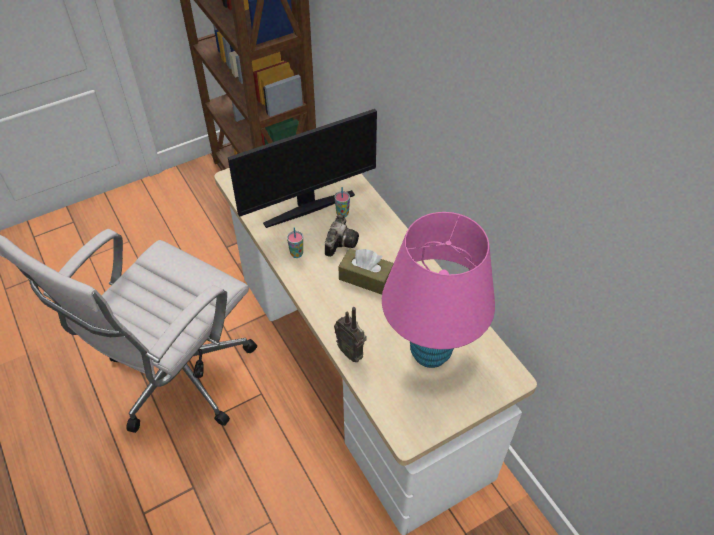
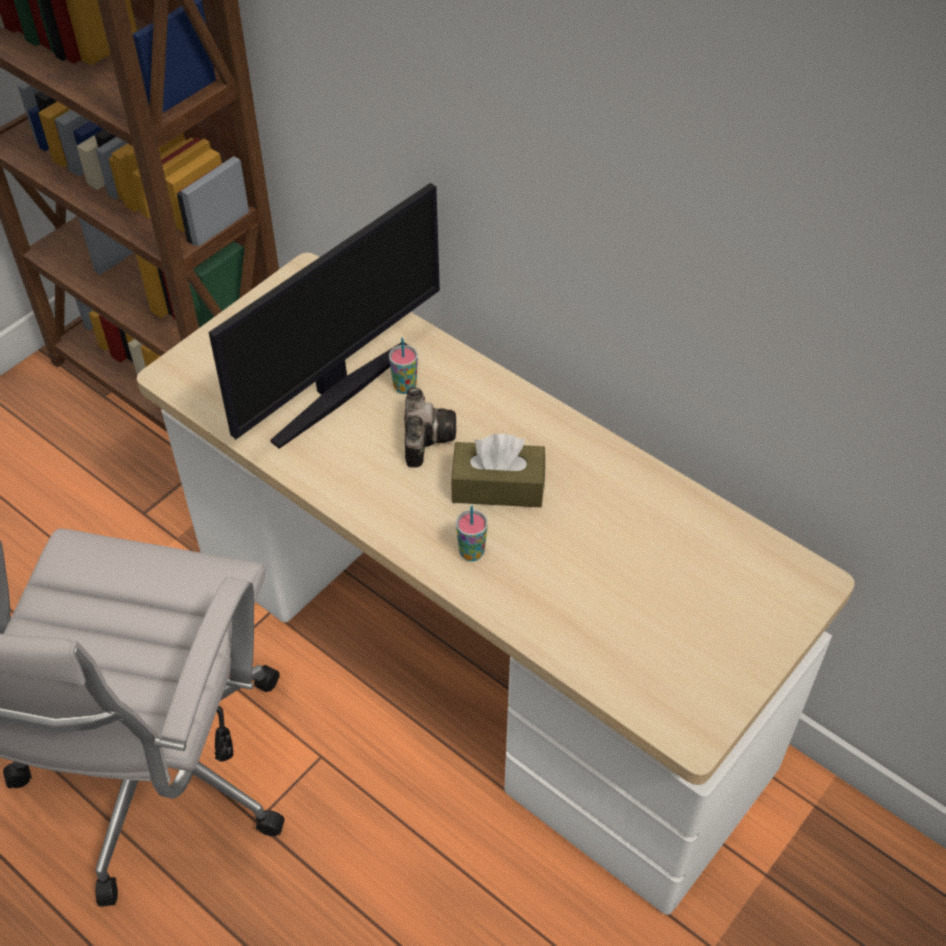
camera: 20 degrees left, 0 degrees up
cup [287,228,303,258] -> cup moved to [456,506,488,562]
radio [334,307,366,362] -> none
pink table lamp [382,212,495,368] -> none

